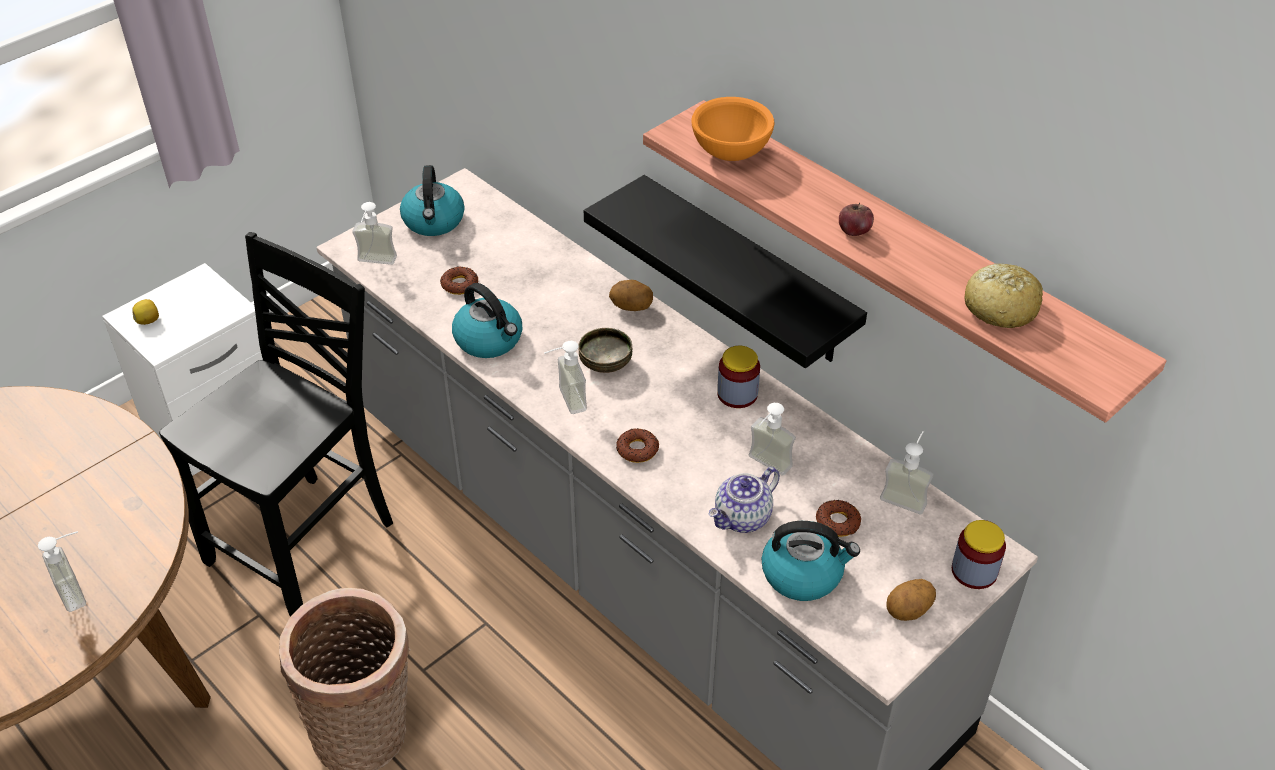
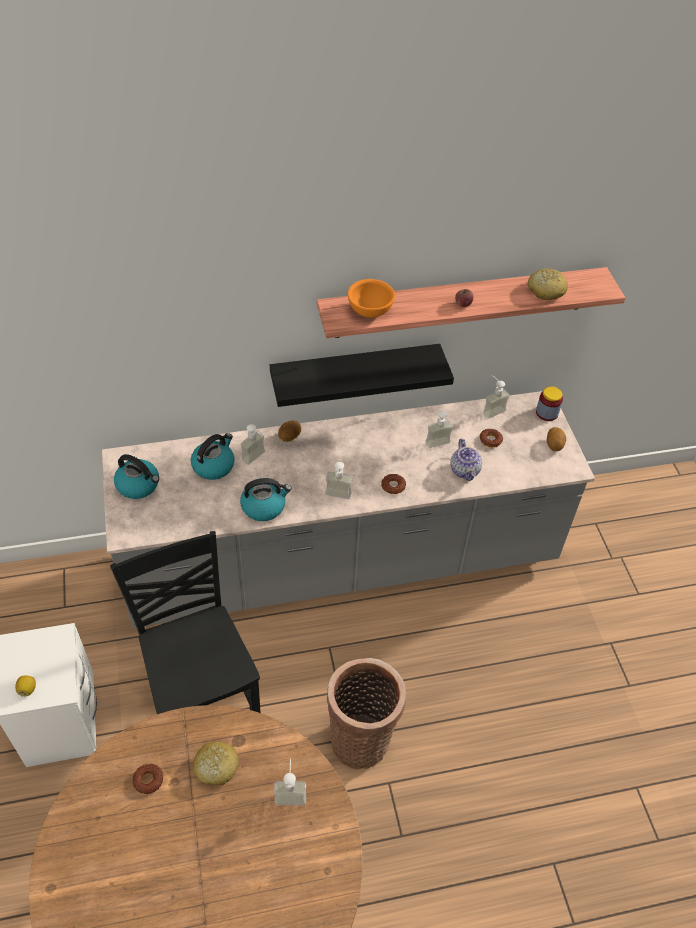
camera: 60 degrees left, 5 degrees up
soap dispenser [352,202,397,265] -> soap dispenser moved to [240,424,265,465]
donut [440,266,478,295] -> donut moved to [132,764,163,794]
bowl [579,328,632,373] -> none
jar [717,346,760,408] -> none
kettle [762,521,860,601] -> kettle moved to [191,433,235,480]
none -> bread [193,741,239,786]

